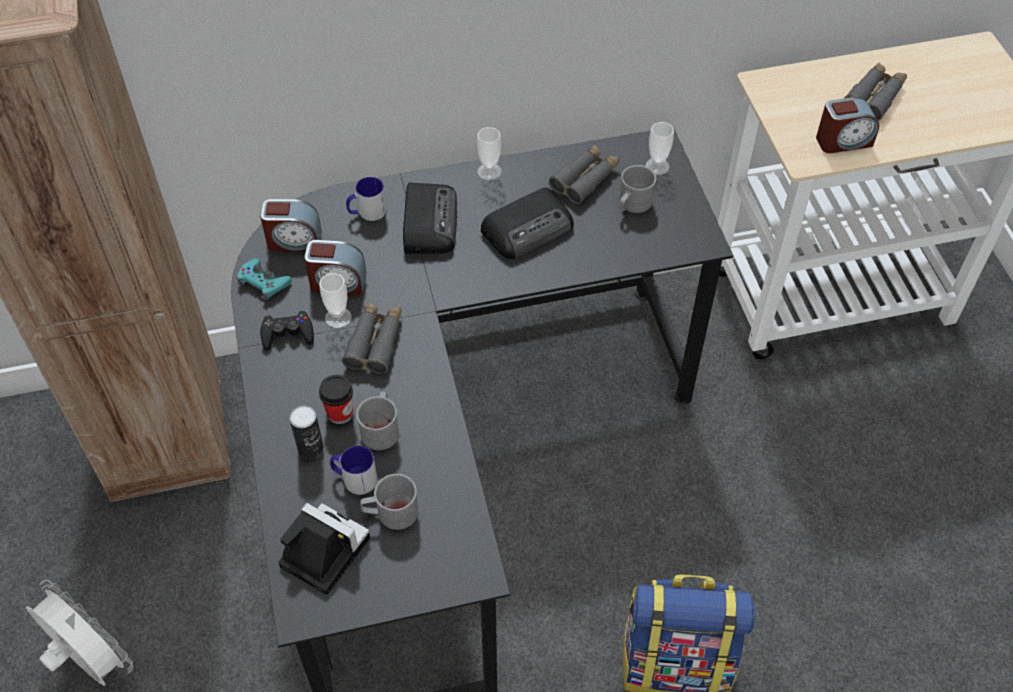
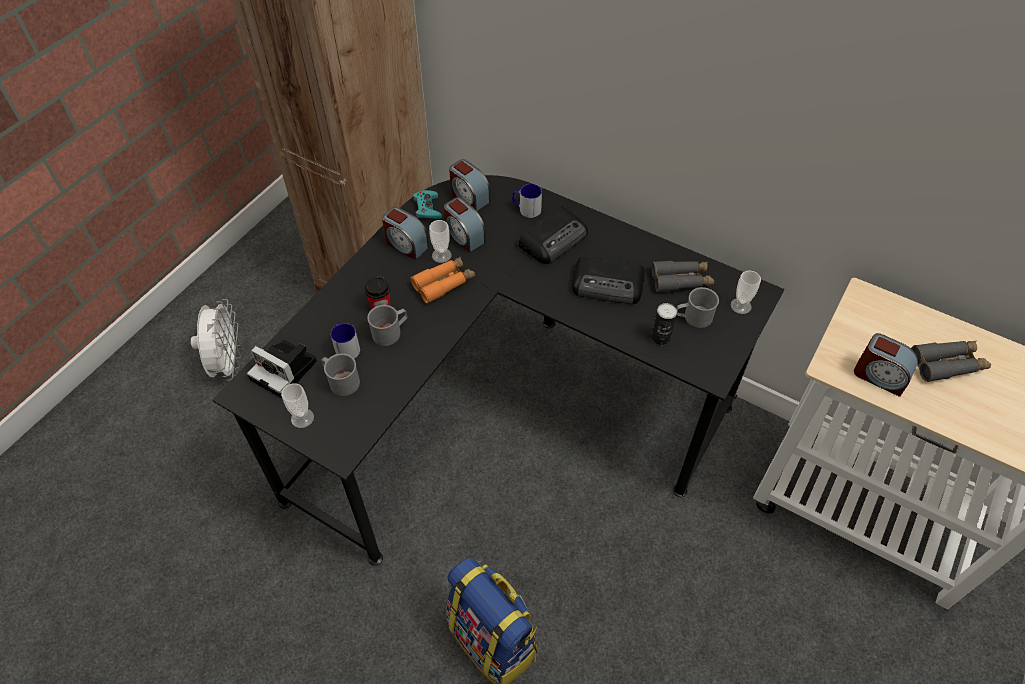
camera: 45 degrees right, 0 degrees up
black game controller [260,310,314,351] -> alarm clock [382,207,429,260]
camera [278,503,370,595] -> camera turned 135 degrees clockwise [247,340,317,398]
can [289,406,324,459] -> can moved to [651,303,677,345]
grey binoculars [342,302,402,374] -> orange binoculars [411,257,475,304]
cup [477,127,501,180] -> cup moved to [281,383,314,428]

